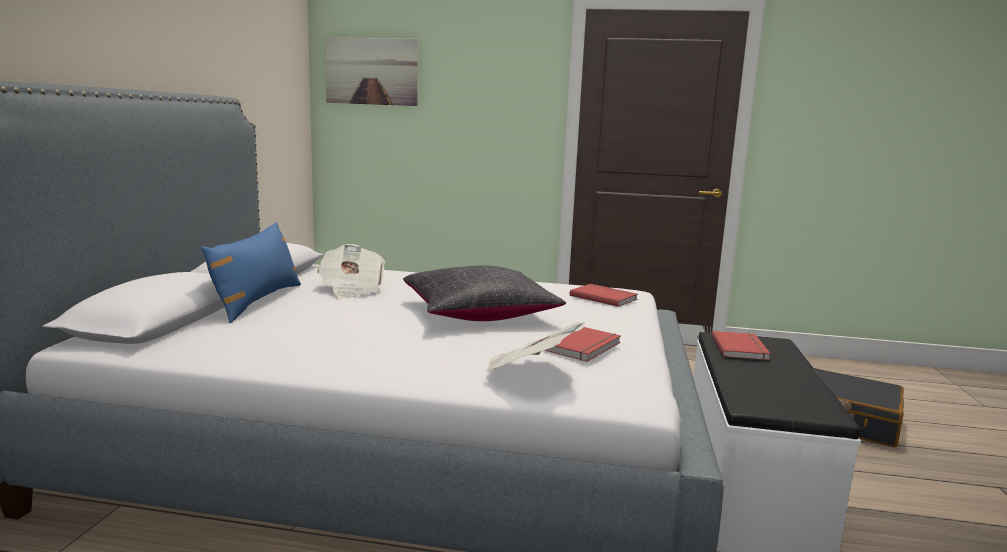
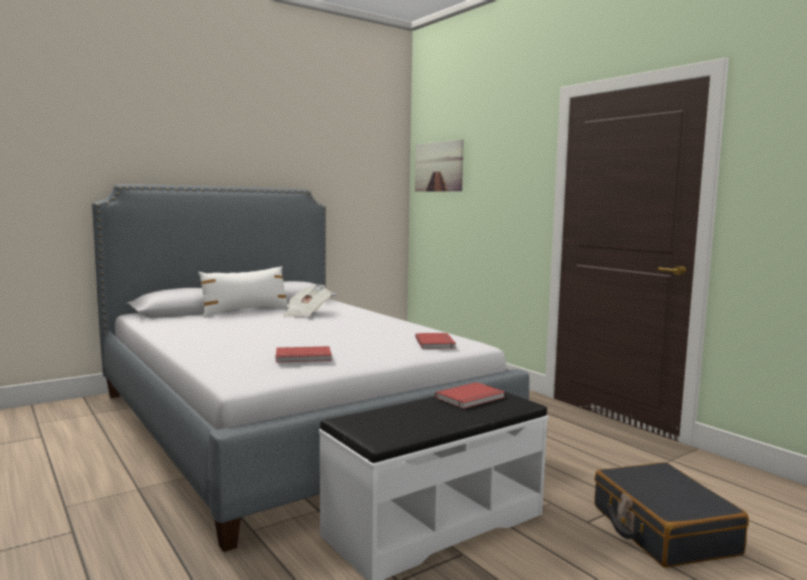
camera: 45 degrees right, 5 degrees down
blue pillow [201,222,301,323] -> white pillow [198,266,289,317]
black pillow [403,265,566,321] -> none
newspaper [485,322,585,372] -> none

